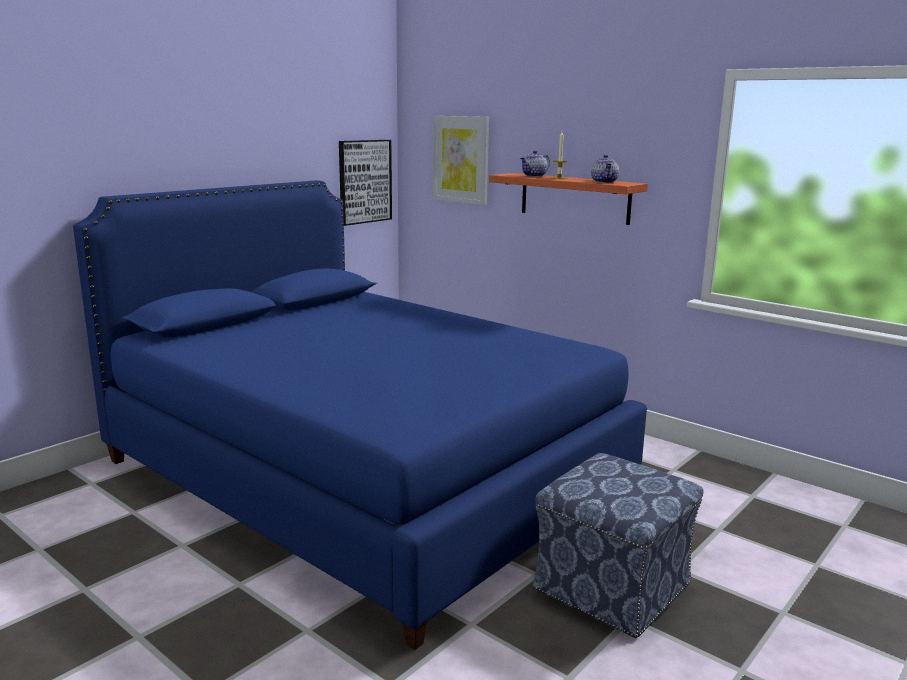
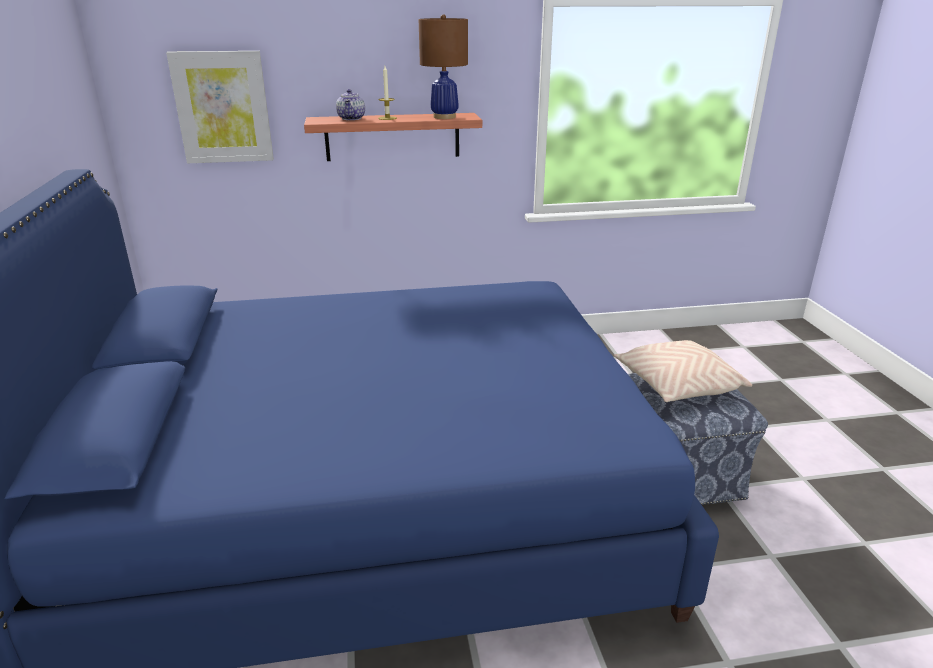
camera: 50 degrees left, 10 degrees up
picture [339,140,392,226] -> none
teapot [591,155,619,183] -> brown table lamp [419,14,468,119]
none -> beige pillow [614,340,752,402]

